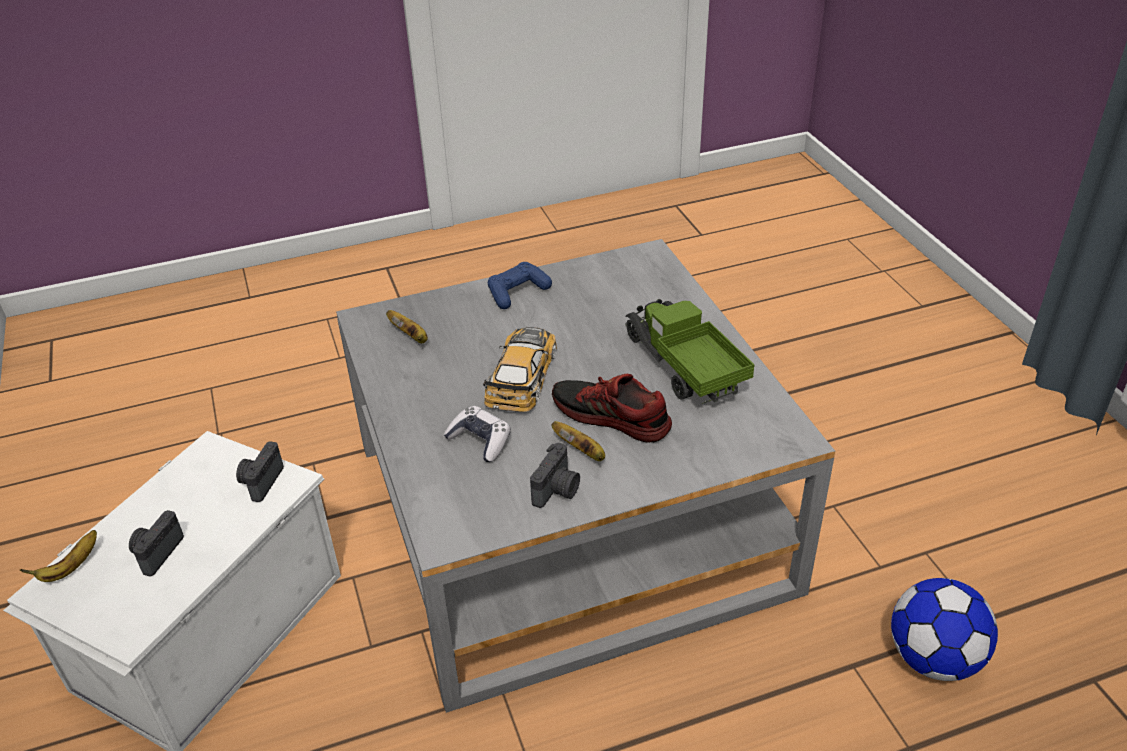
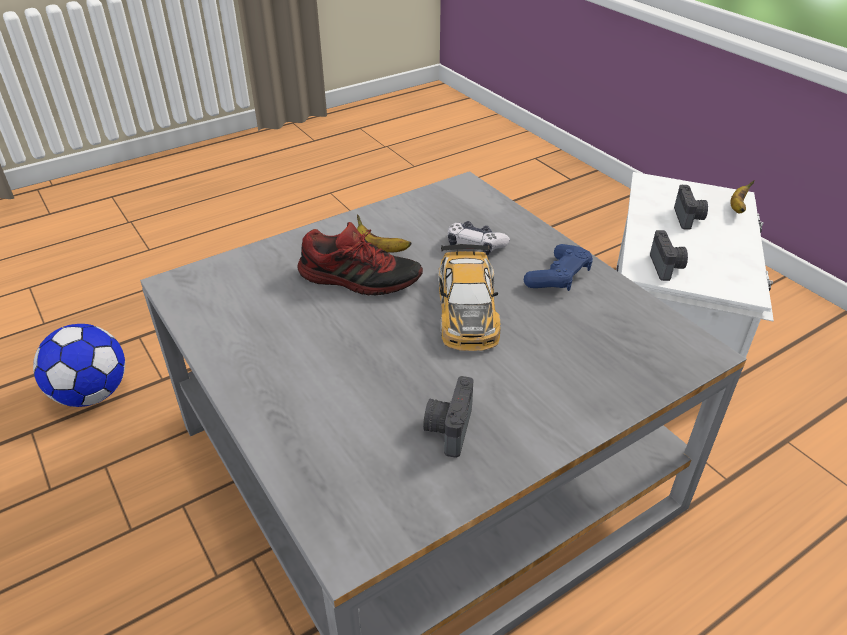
camera: 165 degrees right, 0 degrees up
banana [386,310,428,343] -> none
blue game controller [488,262,552,309] -> blue game controller moved to [524,244,593,291]
camera [530,443,580,508] -> camera moved to [423,376,474,458]
toy truck [625,299,755,404] -> none

